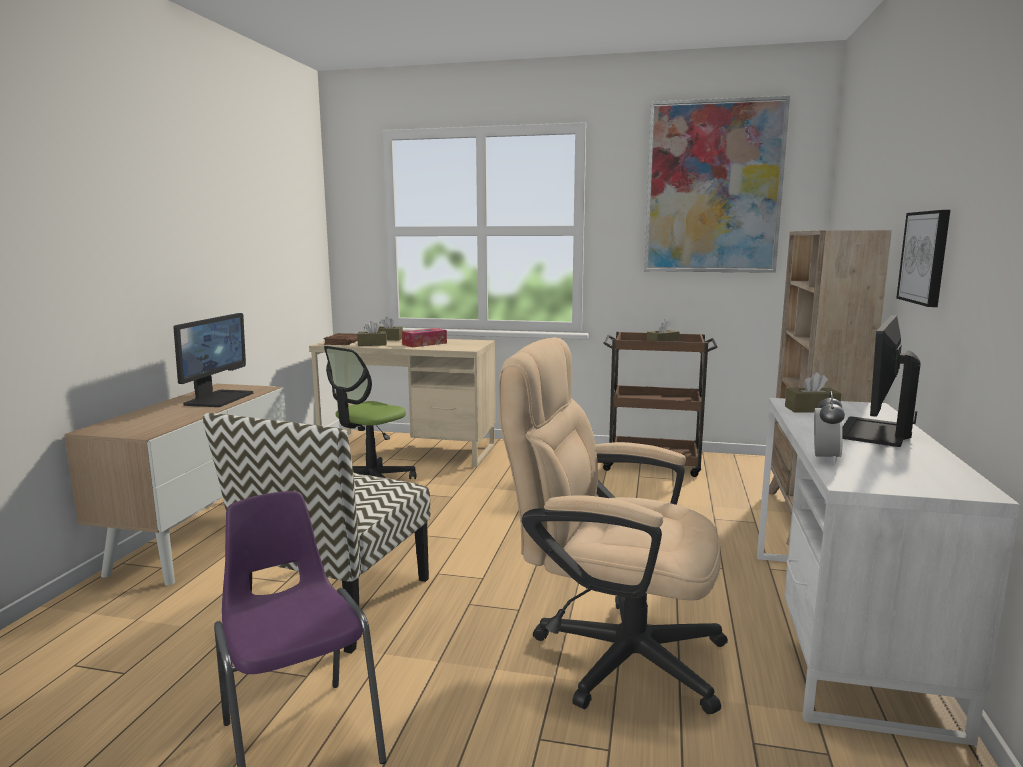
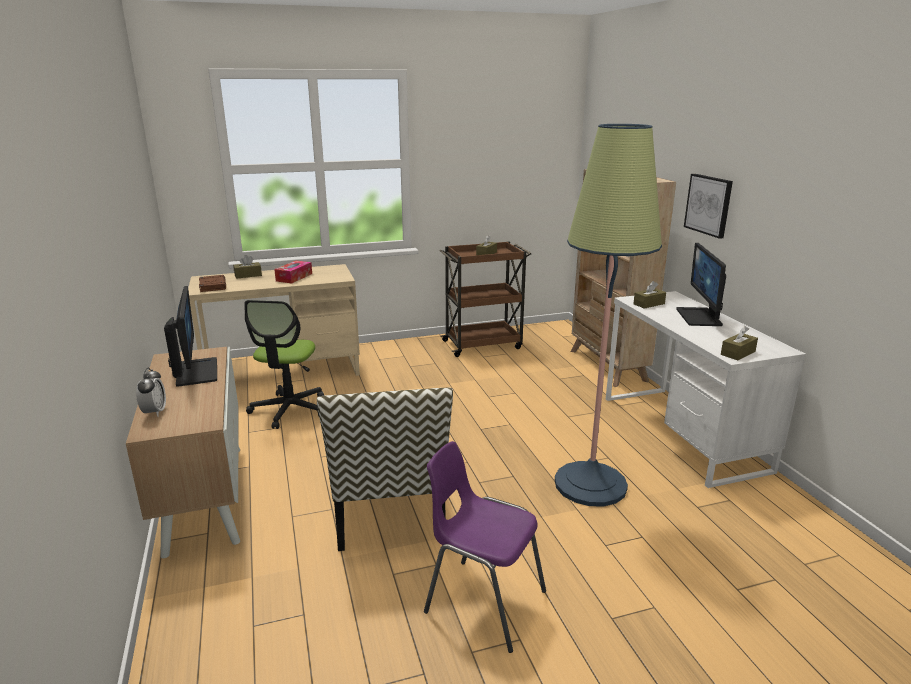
camera: 30 degrees left, 10 degrees up
brown tissue box [357,321,387,346] -> brown tissue box moved to [721,326,758,360]
beige office chair [499,337,728,714] -> floor lamp [555,124,662,507]
picture [644,96,790,273] -> none
alarm clock [814,391,845,464] -> alarm clock moved to [136,367,166,417]

